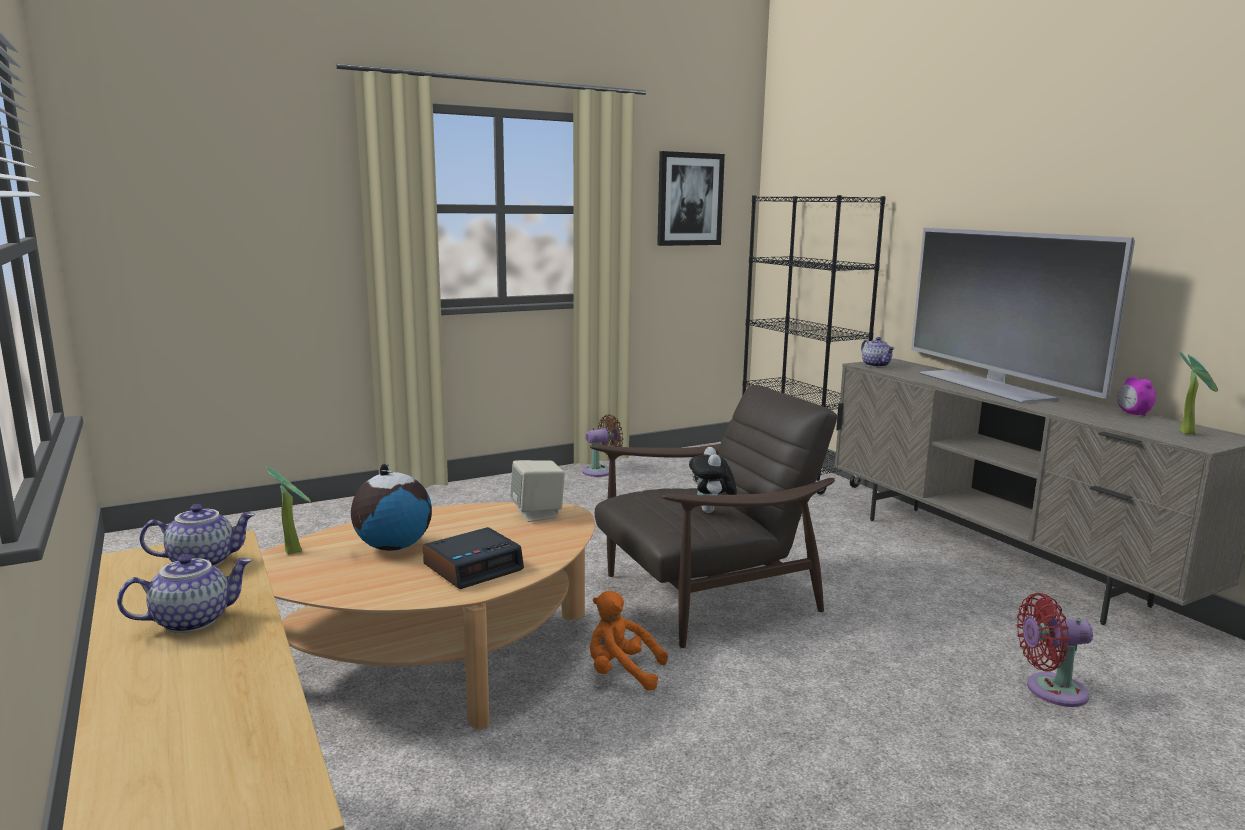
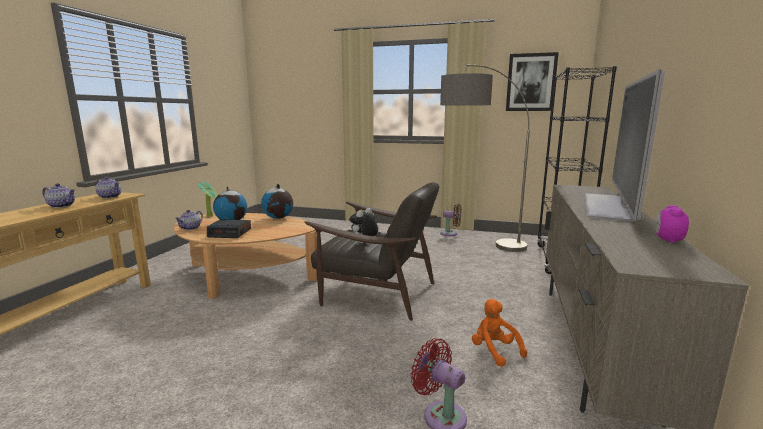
camera: 45 degrees right, 0 degrees up
beige speaker [510,460,565,522] -> none
orange plush toy [590,591,668,691] -> orange plush toy moved to [472,299,527,367]
teapot [861,337,895,367] -> teapot moved to [175,210,203,230]
potted plant [1179,352,1218,435] -> none
none -> globe [261,184,293,219]
none -> floor lamp [440,65,530,252]

